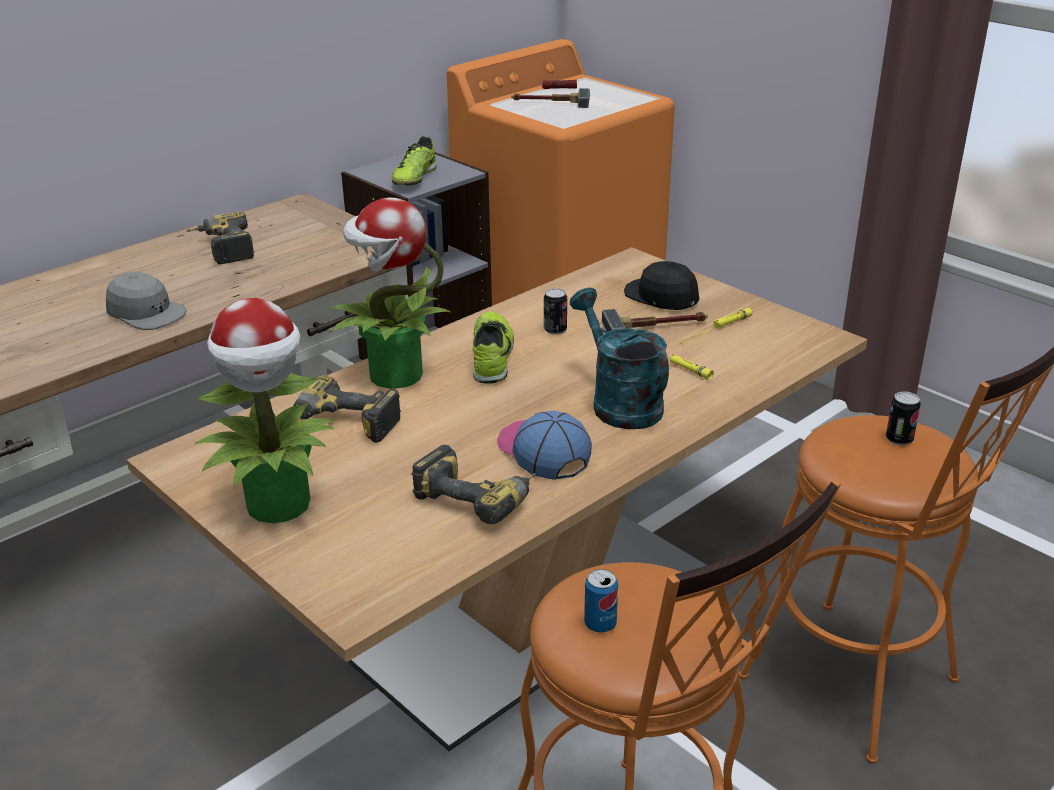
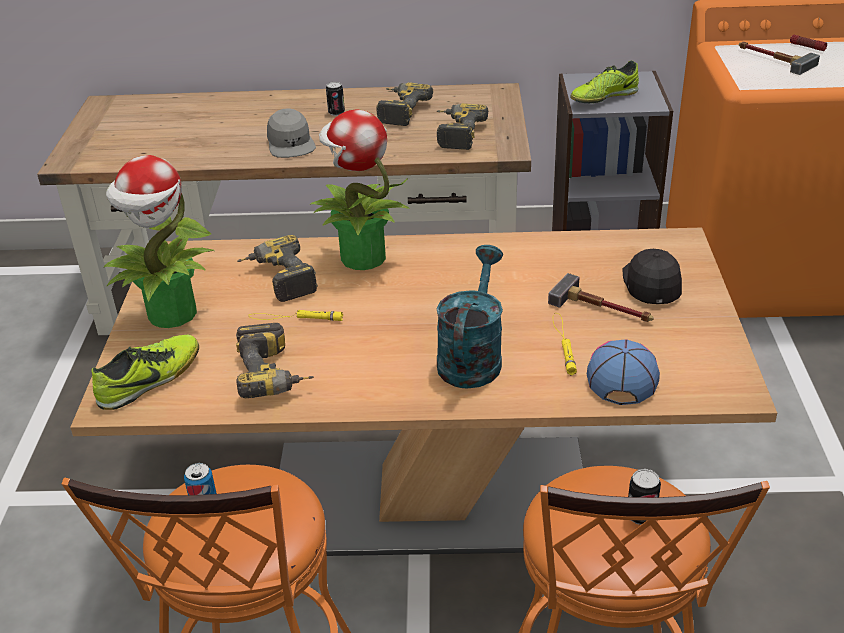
camera: 45 degrees right, 5 degrees up
shoe [473,311,514,383] -> shoe moved to [92,334,199,410]
cap [497,411,592,480] -> cap moved to [587,339,660,405]
can [544,288,567,335] -> can moved to [326,82,345,116]
yellow flashlight [679,308,753,344] -> yellow flashlight moved to [248,310,343,321]
none -> power drill [437,103,488,150]

